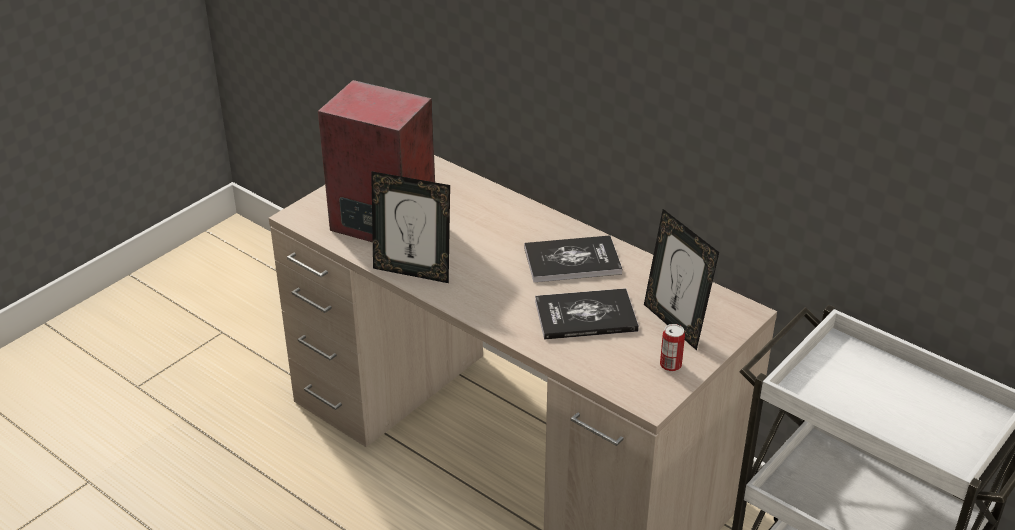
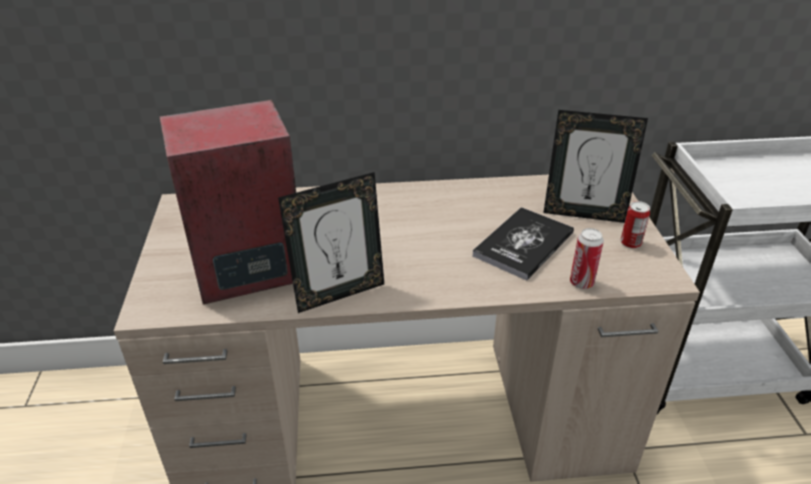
camera: 45 degrees left, 0 degrees up
book [524,235,622,282] -> none
none -> can [570,228,604,289]

